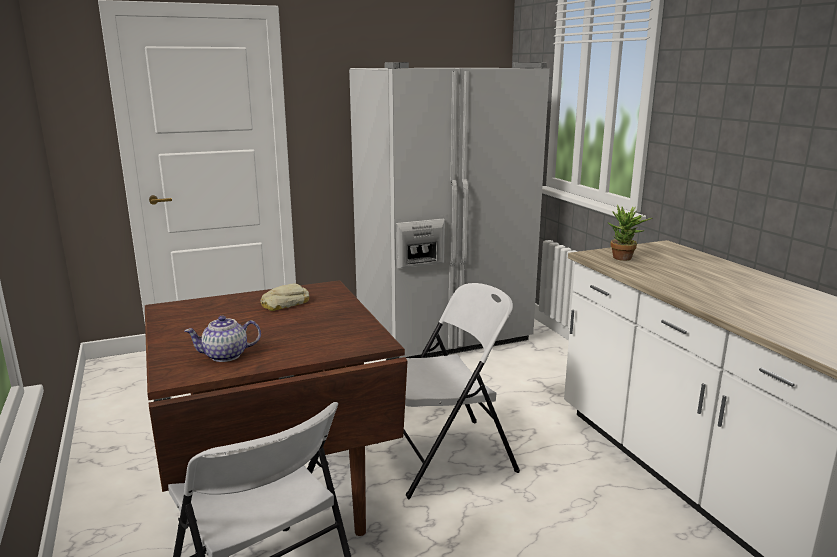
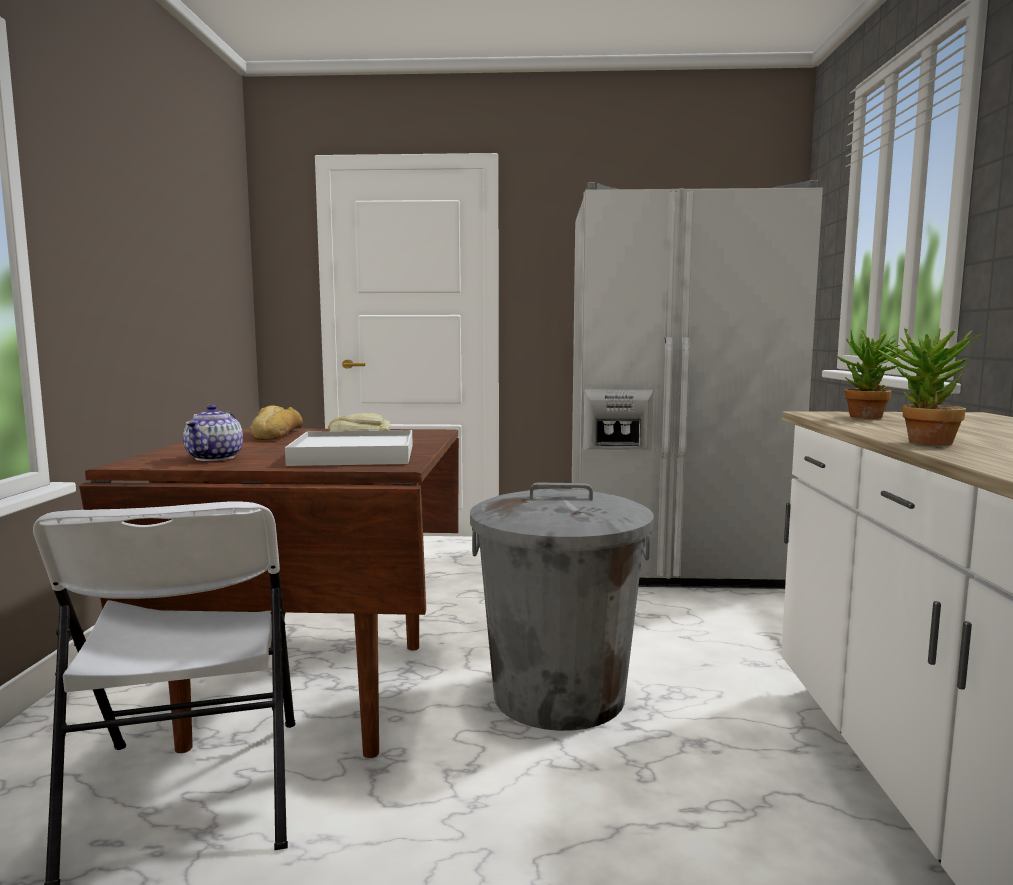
camera: 25 degrees right, 10 degrees down
teapot [184,316,261,362] -> teapot turned 90 degrees counterclockwise [183,404,243,461]
white chair [377,283,520,499] -> grey trash can [470,482,654,731]
none -> bread [250,406,303,440]
none -> white tray [285,430,413,466]
none -> potted plant [878,328,983,446]

